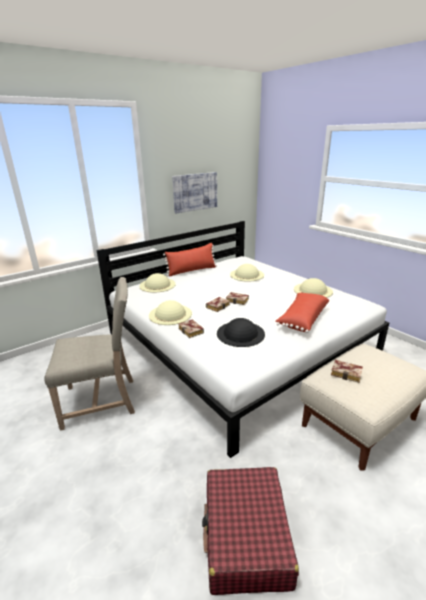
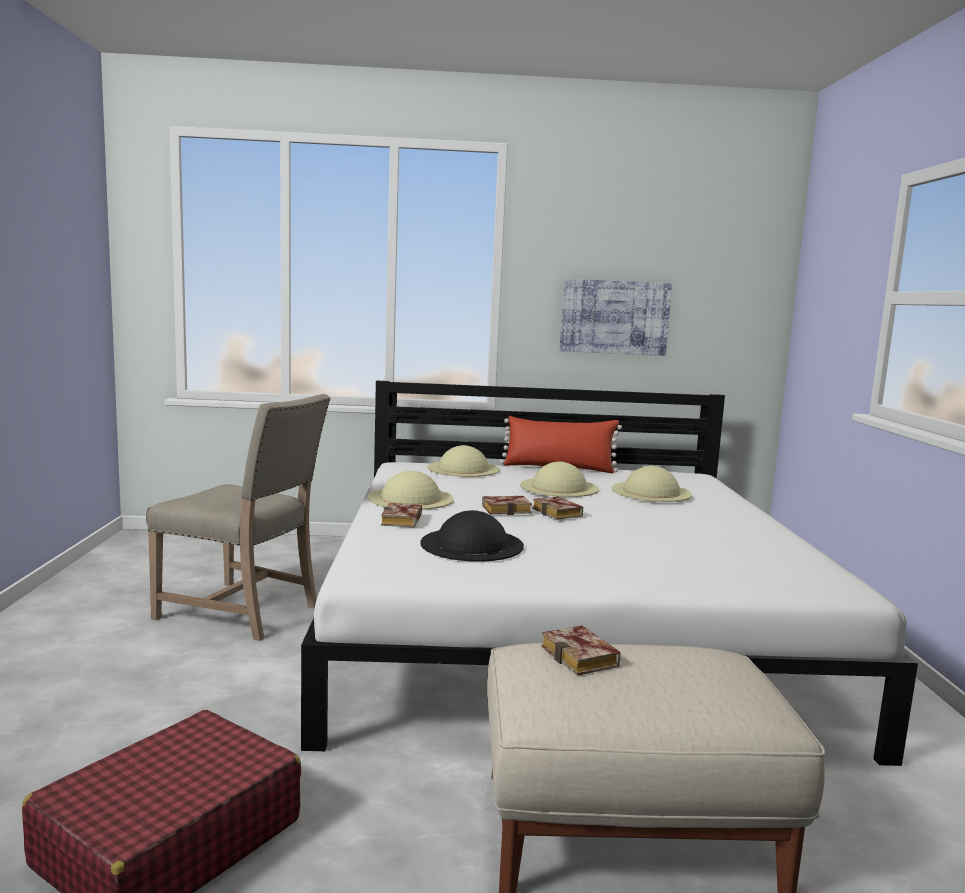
camera: 35 degrees right, 15 degrees down
red pillow [276,293,330,333] -> none
beige hat [294,278,333,298] -> beige hat moved to [520,462,599,497]

